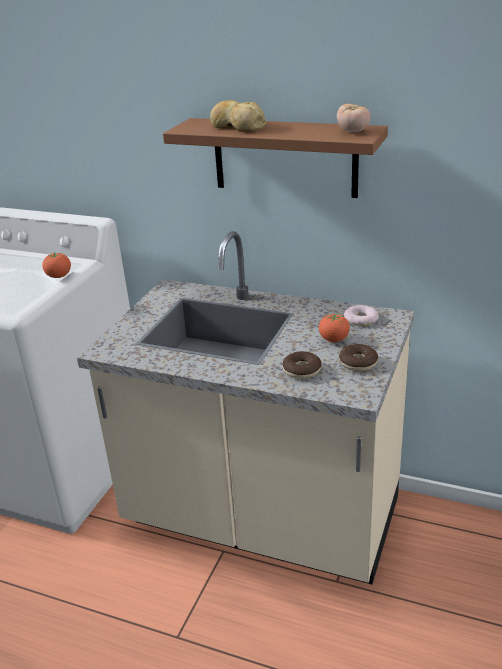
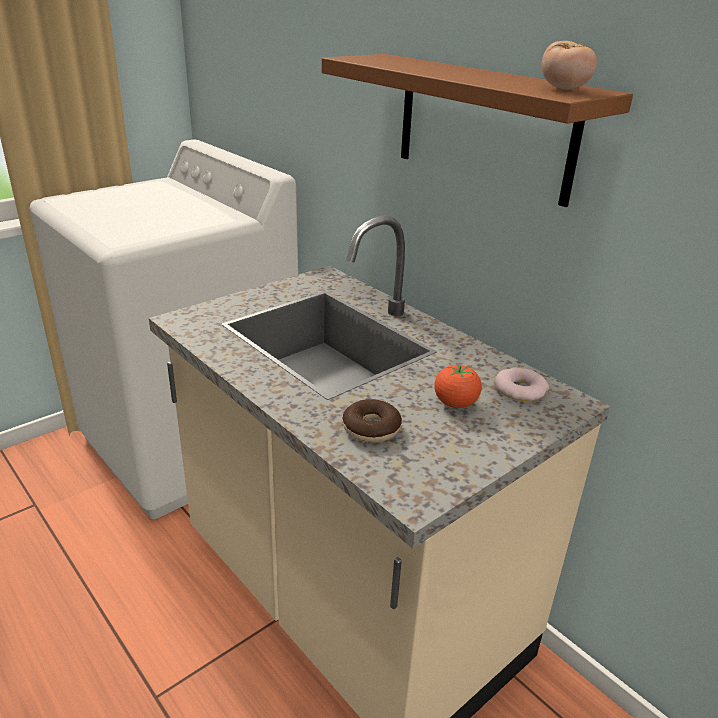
camera: 25 degrees right, 0 degrees up
tomato [42,253,71,278] -> none
bread [210,100,267,132] -> none
donut [339,344,378,371] -> none

